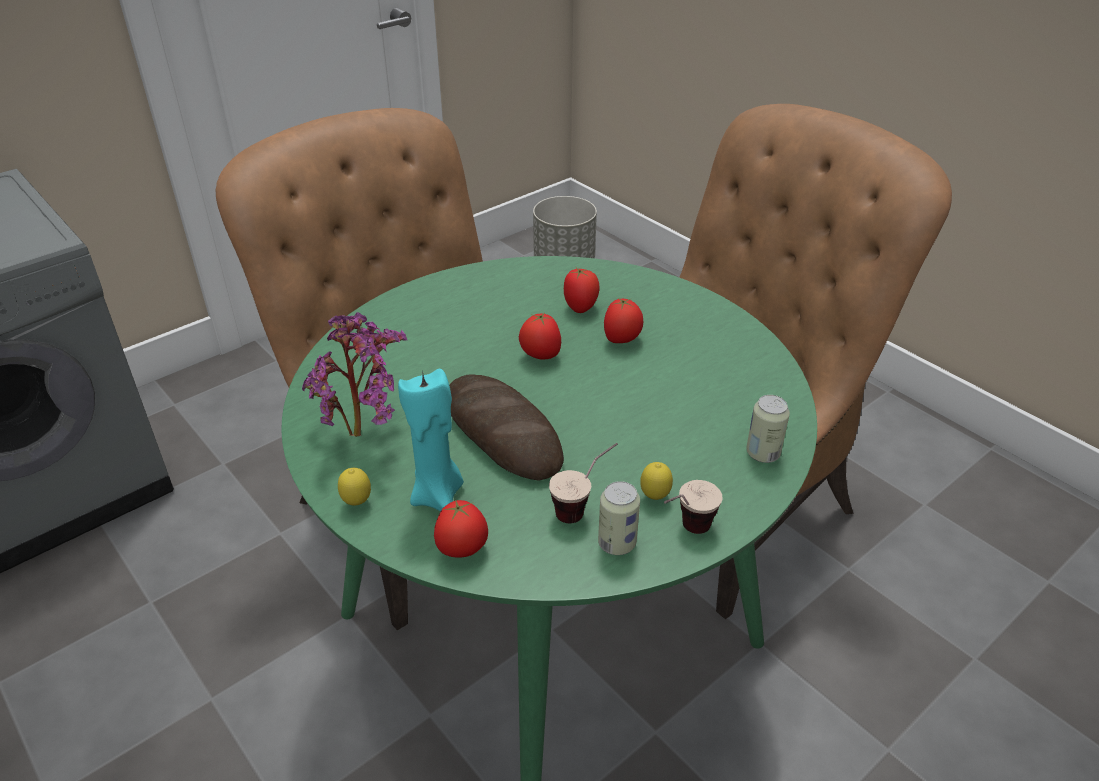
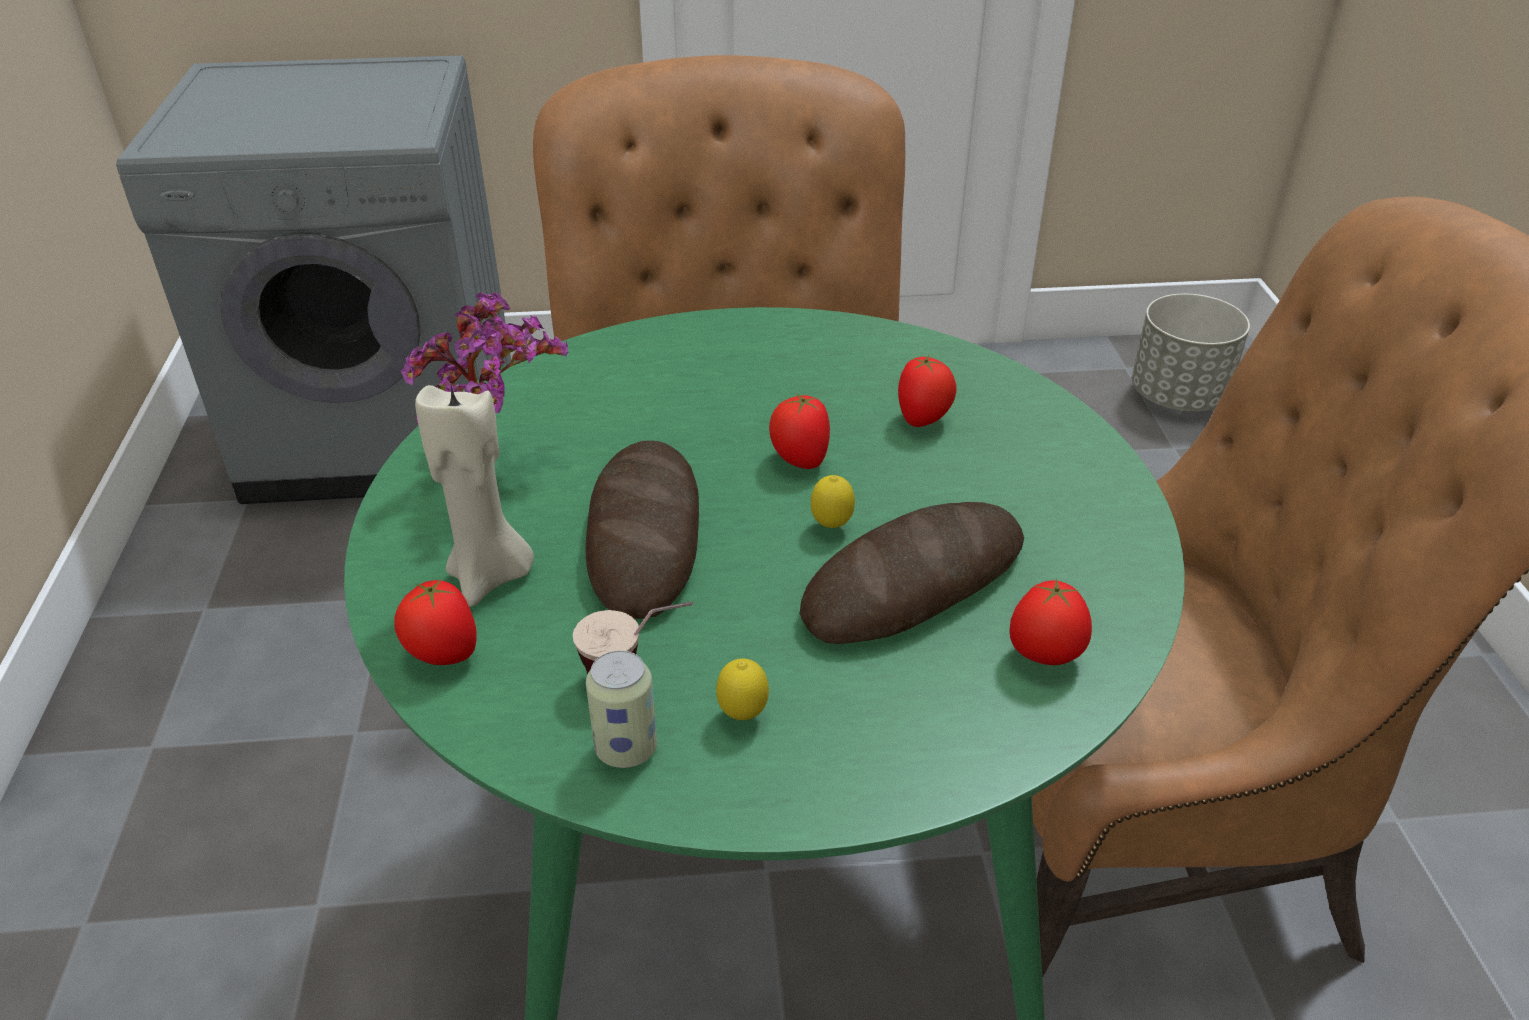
camera: 35 degrees right, 0 degrees up
lemon [338,468,371,506] -> lemon moved to [811,475,855,528]
turquoise candle [398,369,464,512] -> beige candle [415,382,534,607]
tomato [604,298,643,343] -> tomato moved to [1009,578,1092,665]
cup [664,480,723,534] -> none
can [746,395,790,463] -> none
none -> bread [800,502,1024,644]

